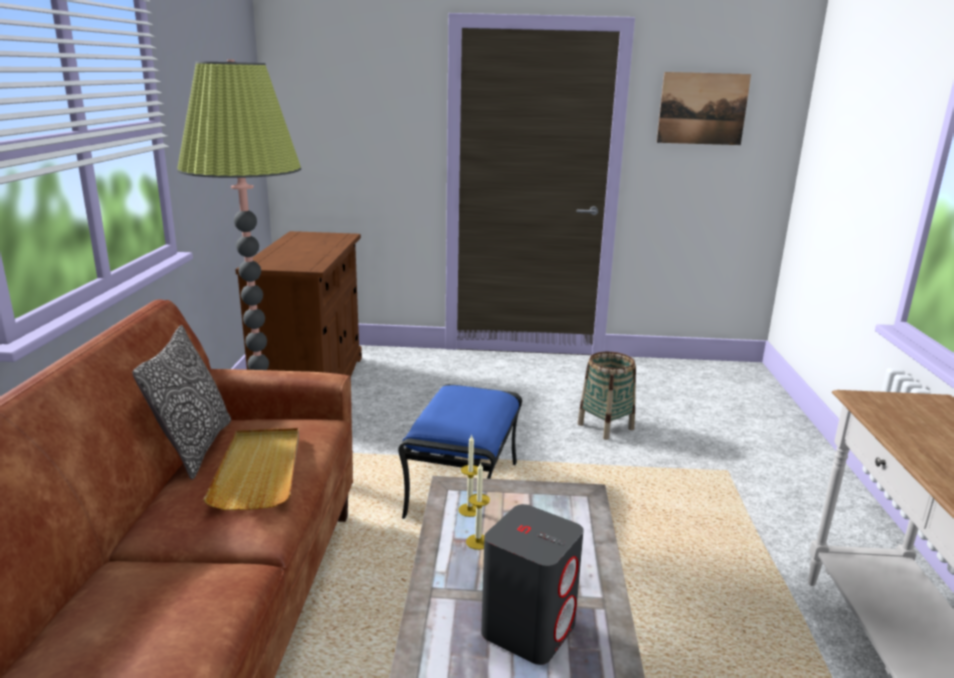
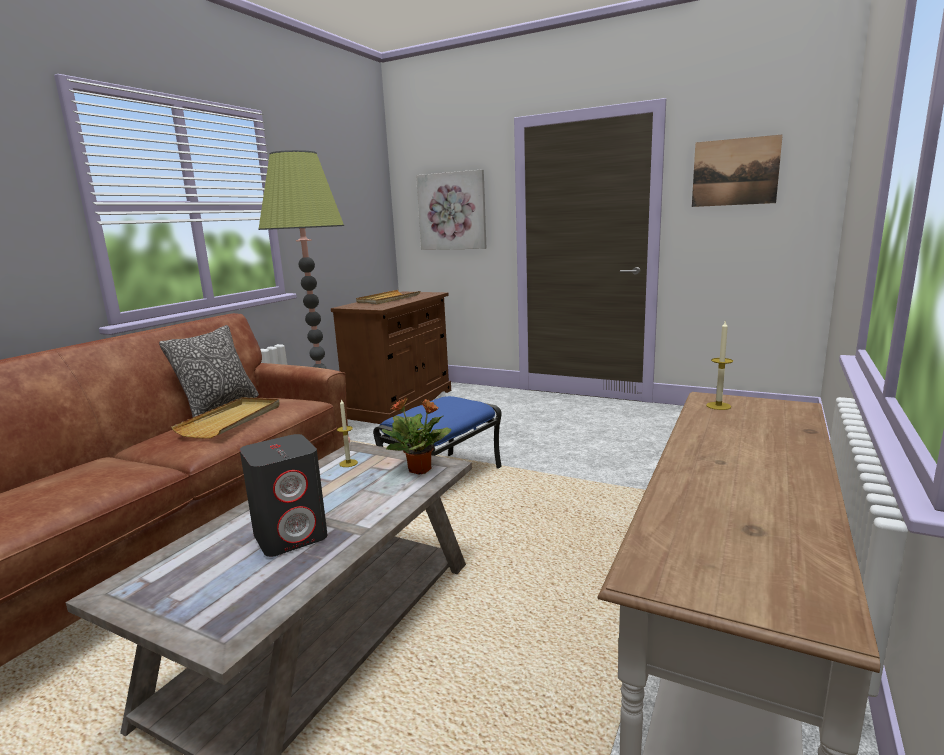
camera: 25 degrees right, 5 degrees down
candle [466,462,490,550] -> candle moved to [706,321,733,410]
basket [577,352,636,440] -> none
none -> beige tray [356,290,420,305]
none -> potted plant [381,397,452,474]
none -> picture [416,169,486,250]

